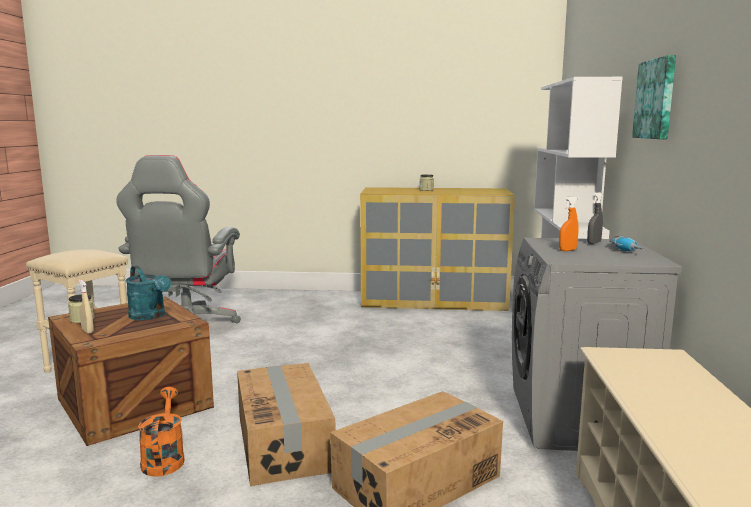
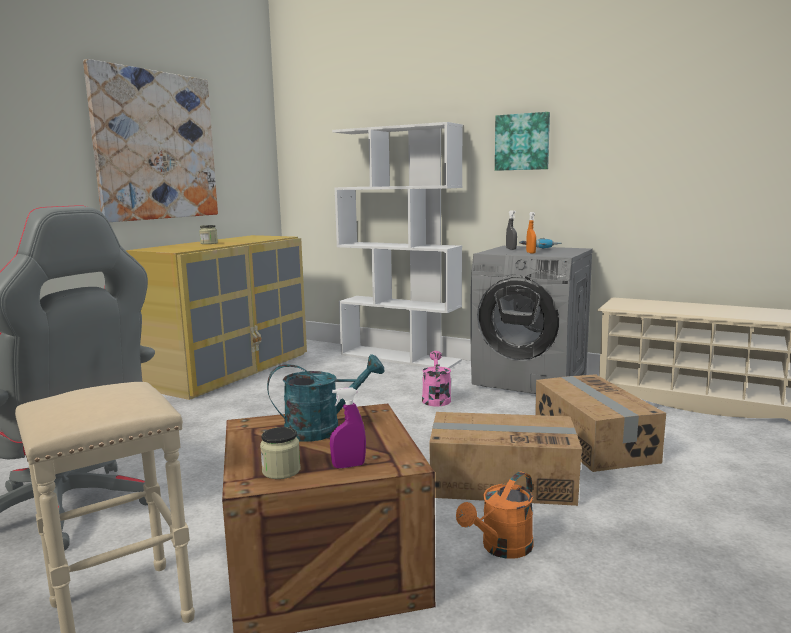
camera: 65 degrees left, 0 degrees up
beige spray bottle [79,280,94,334] -> purple spray bottle [330,387,366,468]
orange watering can [138,387,185,477] -> orange watering can turned 60 degrees counterclockwise [456,471,533,559]
none -> picture [83,59,218,222]
none -> pink watering can [422,351,451,407]

